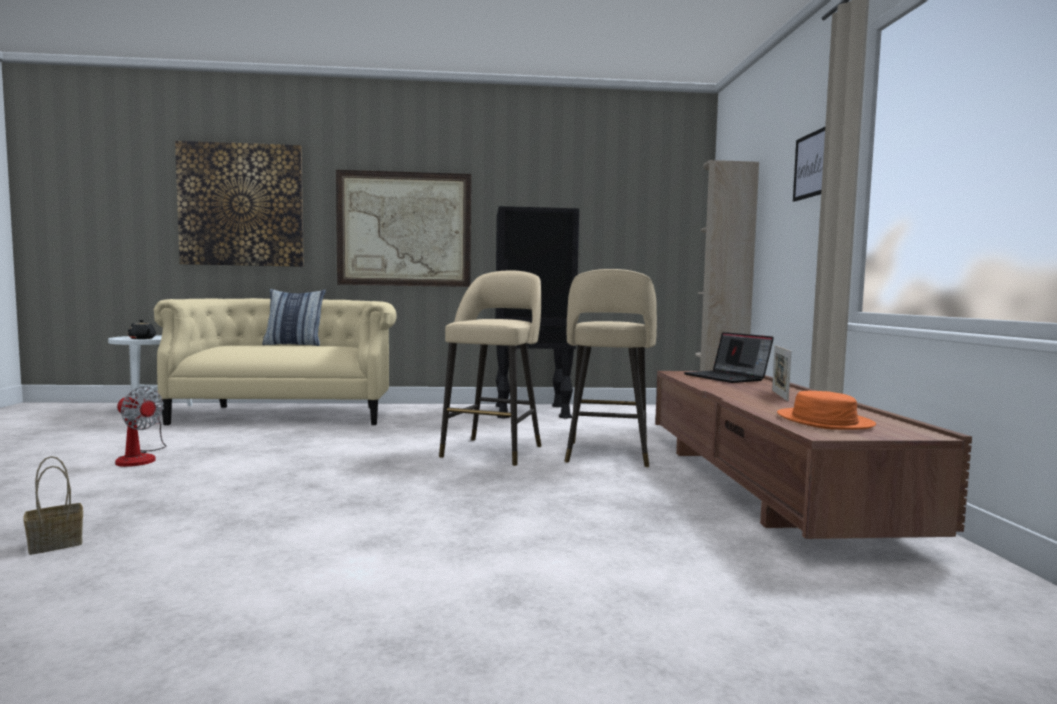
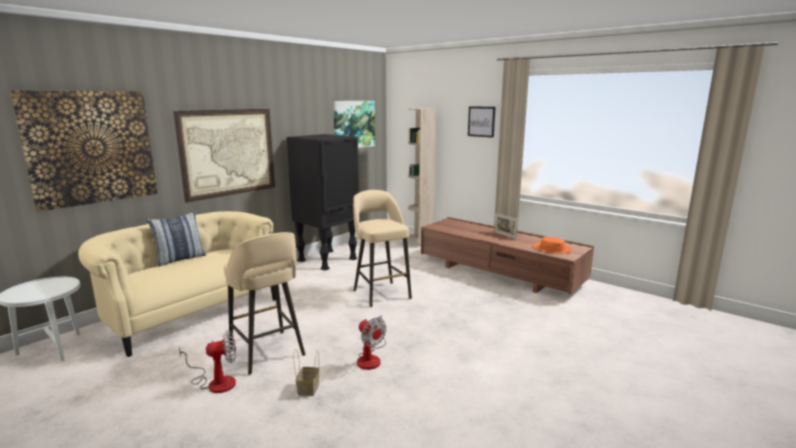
camera: 45 degrees left, 10 degrees up
basket [24,456,83,555] -> basket moved to [294,349,320,396]
black teapot [128,320,156,339] -> none
beige stool [564,269,657,467] -> beige stool moved to [224,232,306,375]
laptop [684,332,774,383] -> none
none -> picture [333,101,375,148]
none -> fan [357,315,386,370]

